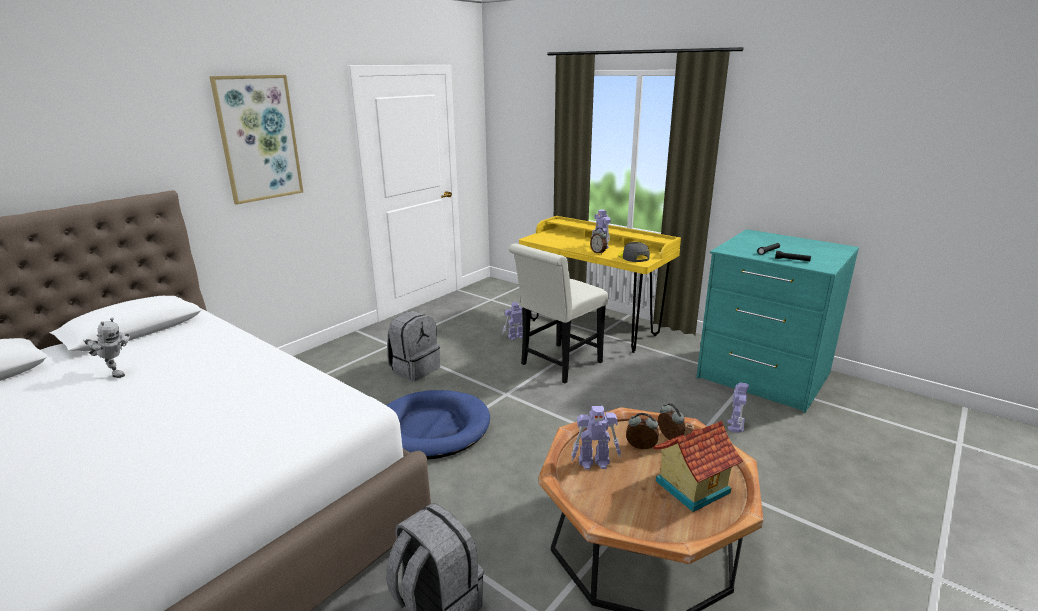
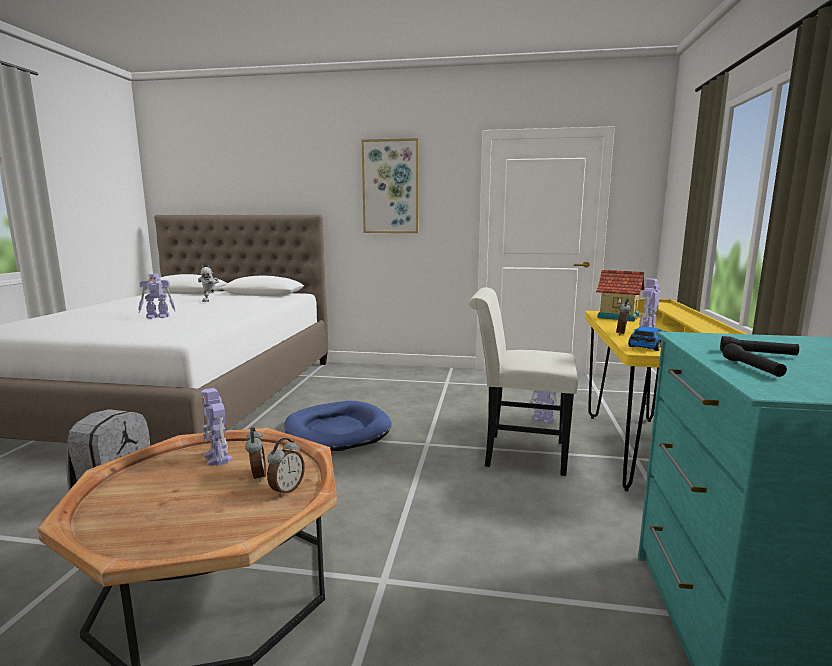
camera: 60 degrees right, 10 degrees down
grey backpack [387,311,440,381] -> none
grey cap [618,242,650,262] -> toy car [628,327,666,351]
toy house [653,421,743,512] -> toy house moved to [596,270,645,321]
toy robot [727,383,749,433] -> toy robot moved to [138,274,176,319]

